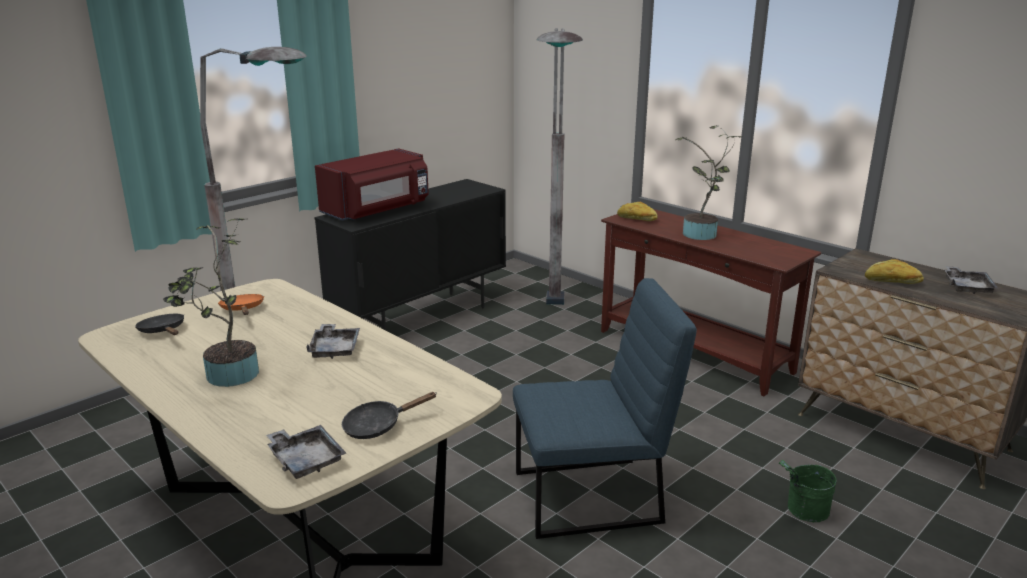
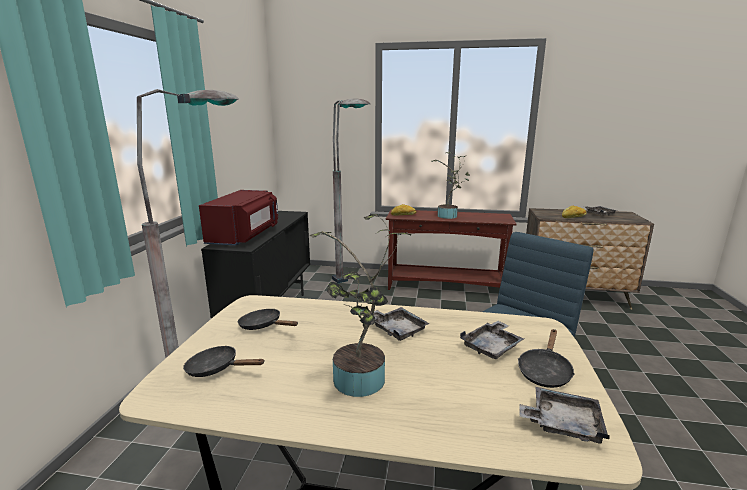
camera: 35 degrees left, 5 degrees down
orange frying pan [218,294,264,315] -> black frying pan [238,309,298,330]
green bucket [779,460,836,522] -> none
none -> grey tray [460,321,524,359]

